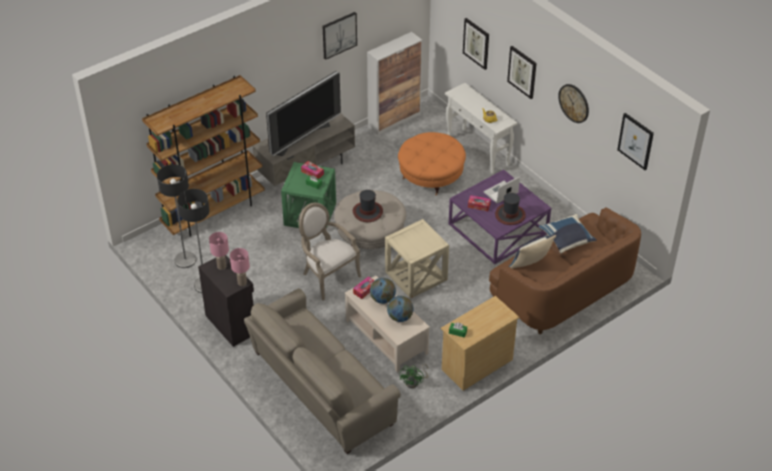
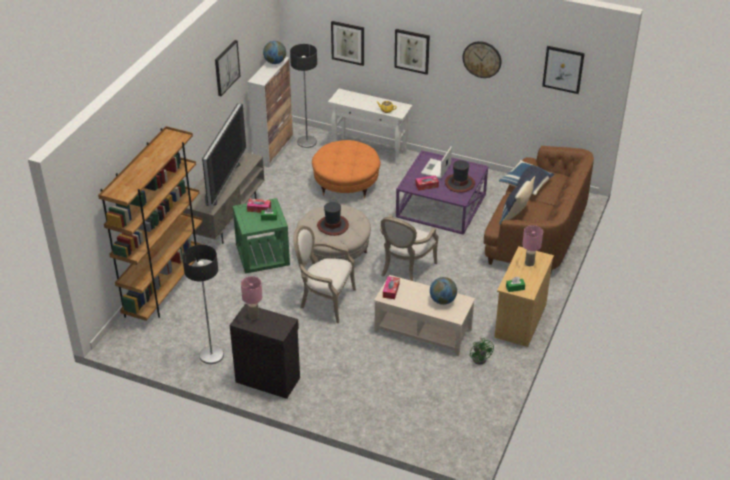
camera: 30 degrees left, 5 degrees down
floor lamp [157,164,196,268] -> floor lamp moved to [290,44,317,148]
pink table lamp [230,248,250,286] -> pink table lamp moved to [522,225,543,266]
beige sofa [244,288,401,454] -> none
globe [370,278,396,304] -> globe moved to [263,41,286,64]
beige side table [385,219,449,299] -> armchair [380,215,438,281]

